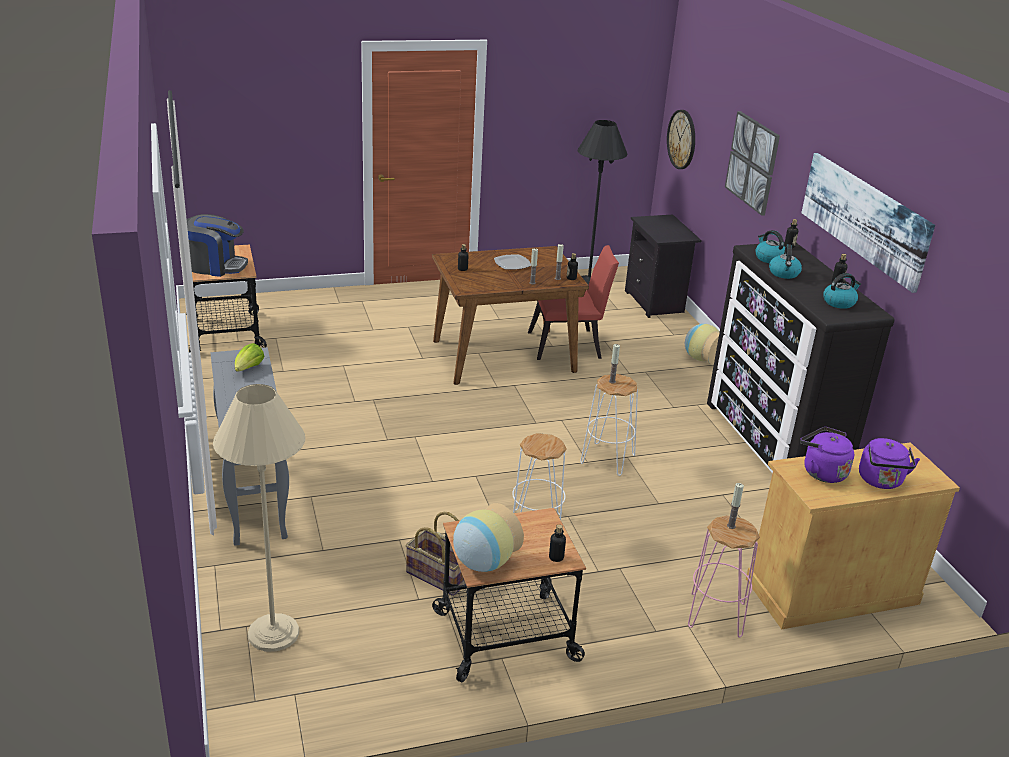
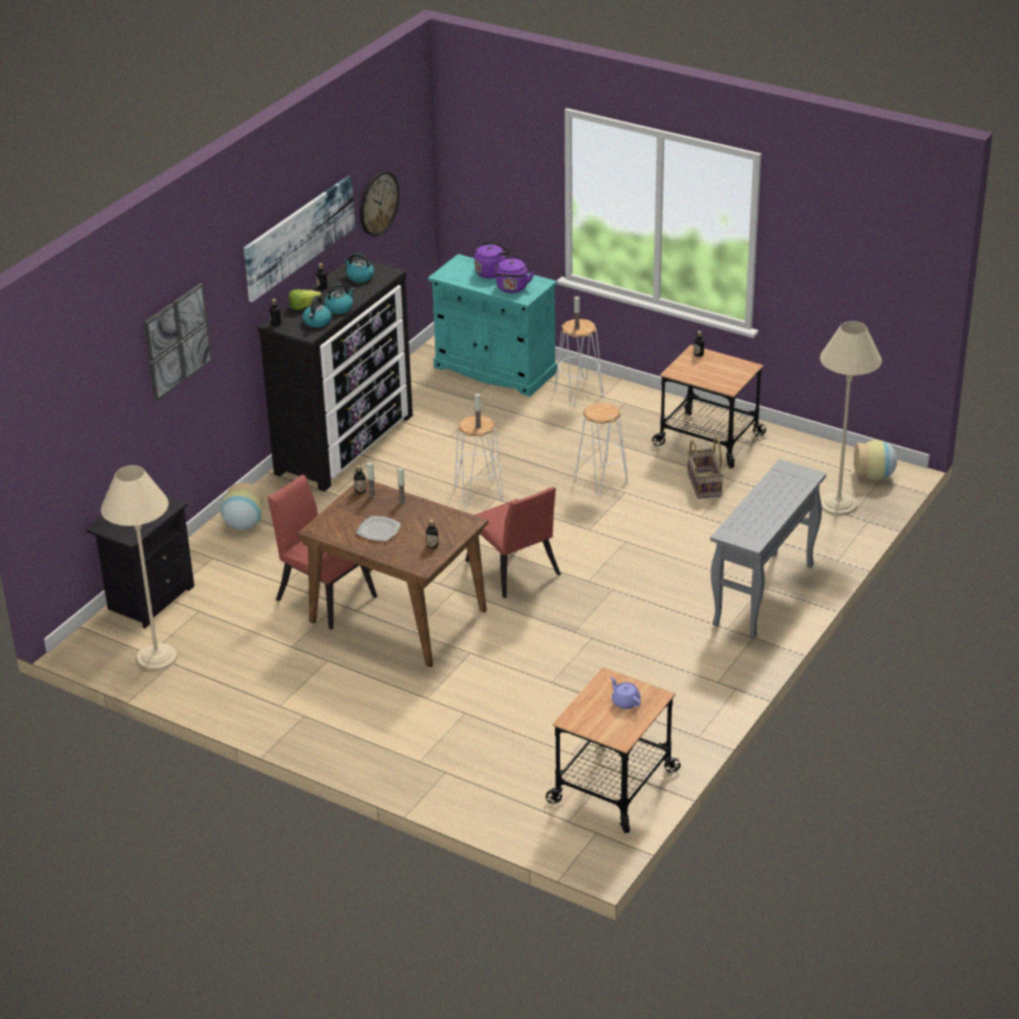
camera: 130 degrees left, 5 degrees up
coffee machine [187,214,248,277] -> purple teapot [610,677,641,709]
lettuce [235,343,264,372] -> lettuce moved to [289,289,321,310]
vase [453,503,524,572] -> vase moved to [854,440,897,480]
black floor lamp [578,120,627,285] -> beige floor lamp [101,465,177,671]
wall clock [667,110,695,169] -> wall clock moved to [360,171,399,236]
pink stool [688,516,760,638] -> white stool [554,319,604,406]
beige cabinet [746,442,960,629] -> turquoise cabinet [428,254,557,397]
none -> red chair [465,487,561,598]

